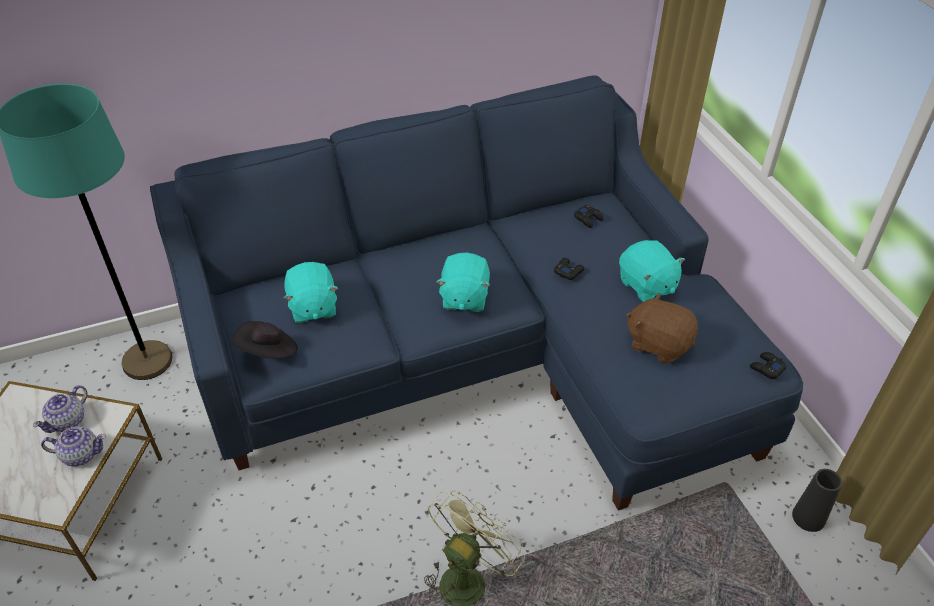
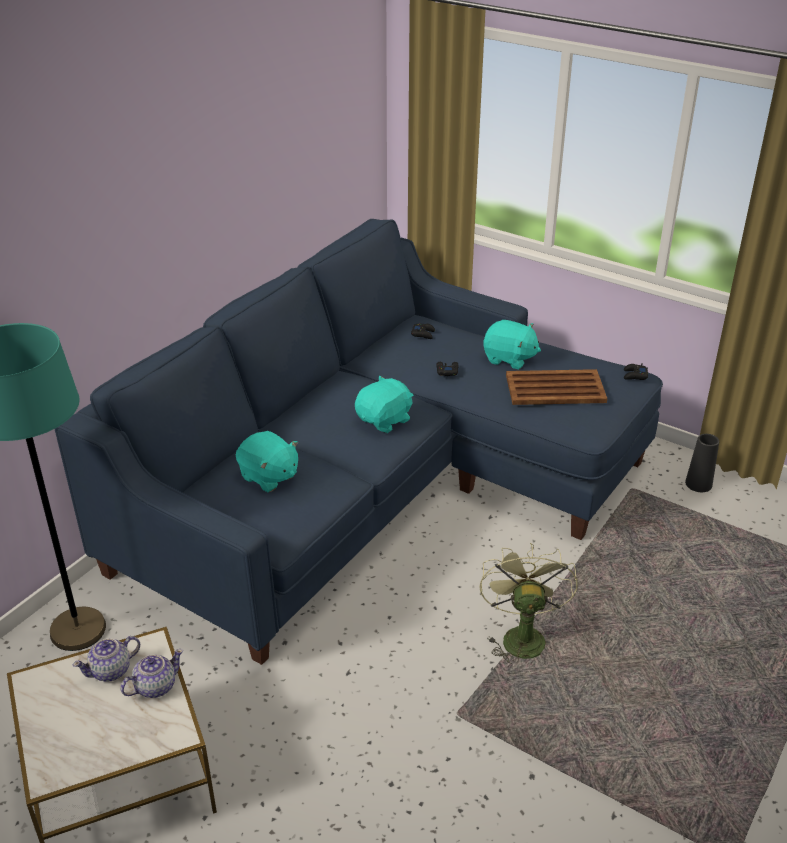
camera: 35 degrees left, 10 degrees down
teapot [33,385,88,433] -> teapot turned 60 degrees clockwise [73,636,140,682]
black hat [233,321,298,359] -> none
turquoise plush toy [436,253,490,312] -> turquoise plush toy turned 105 degrees counterclockwise [355,375,414,433]
brown plush toy [627,293,698,364] -> brown tray [506,369,607,405]

